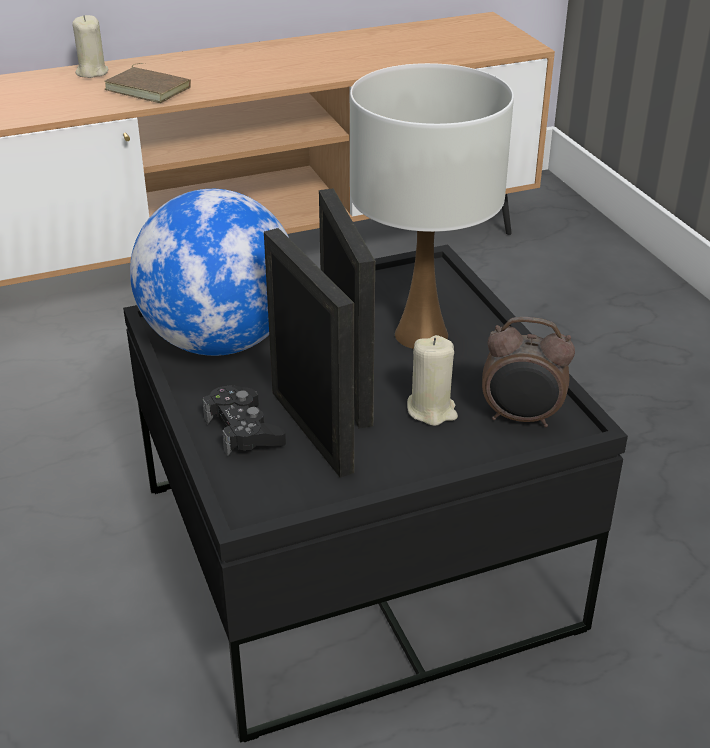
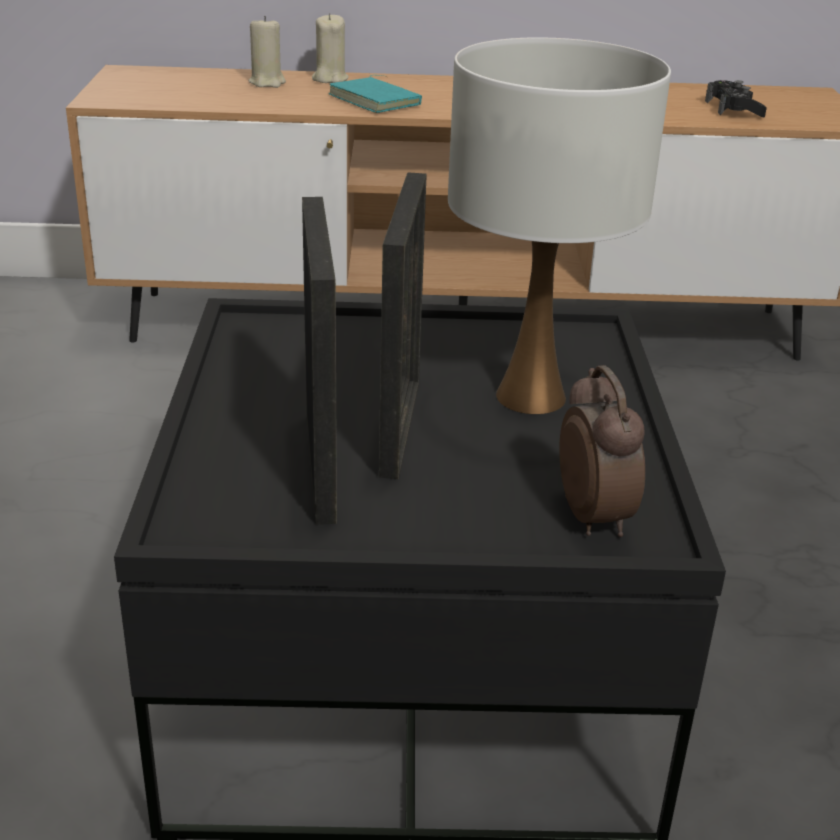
camera: 20 degrees right, 5 degrees down
brown book [104,63,191,103] -> turquoise book [329,75,422,113]
globe [130,189,289,356] -> none
black game controller [203,385,286,456] -> black game controller moved to [705,80,767,118]
beige candle [407,335,458,426] -> beige candle moved to [248,16,286,88]
alarm clock [482,317,575,427] -> alarm clock turned 135 degrees counterclockwise [559,365,645,537]

